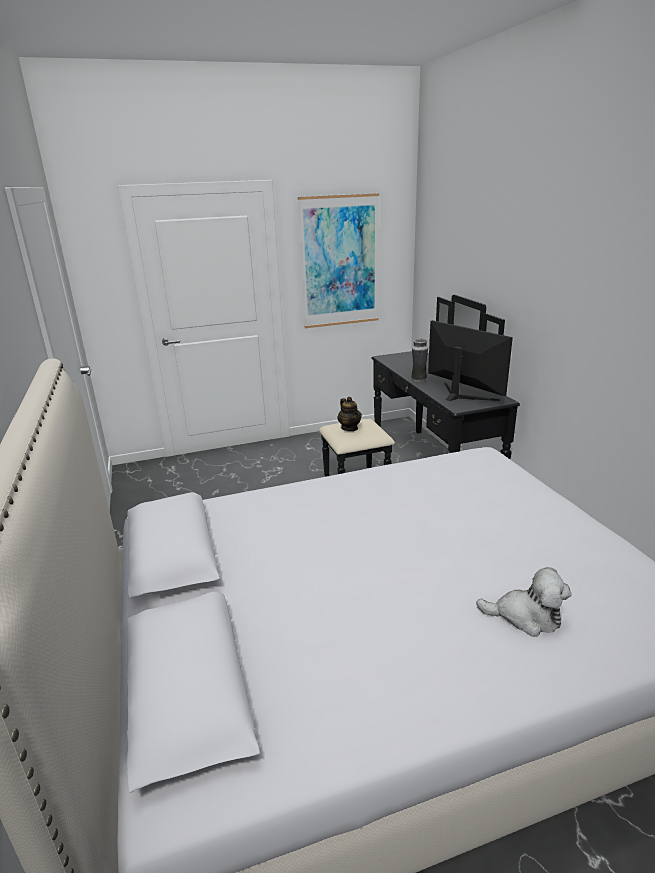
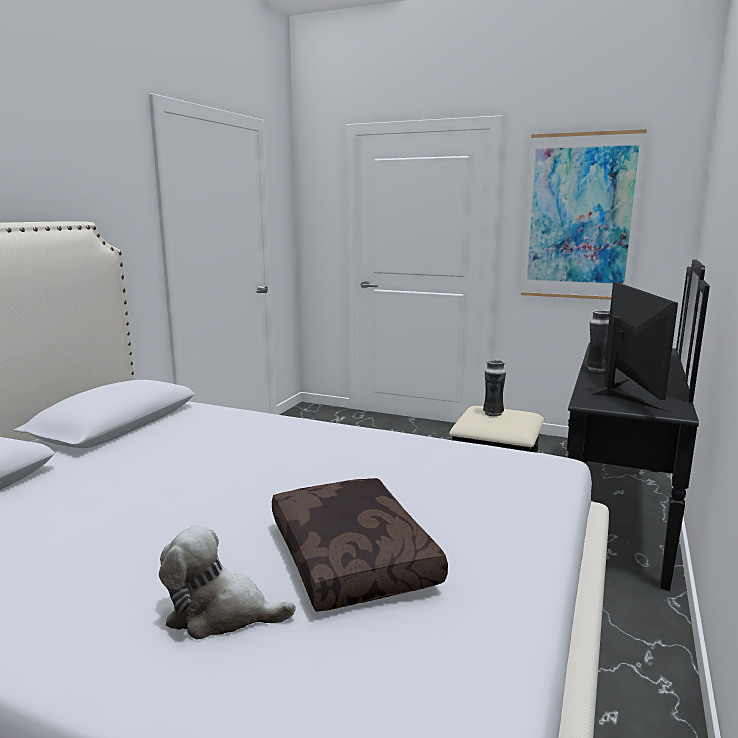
camera: 40 degrees right, 10 degrees down
teapot [337,397,362,431] -> vase [483,359,506,416]
plush toy [476,567,572,637] -> plush toy turned 135 degrees clockwise [159,526,296,639]
none -> brown pillow [272,478,448,612]

